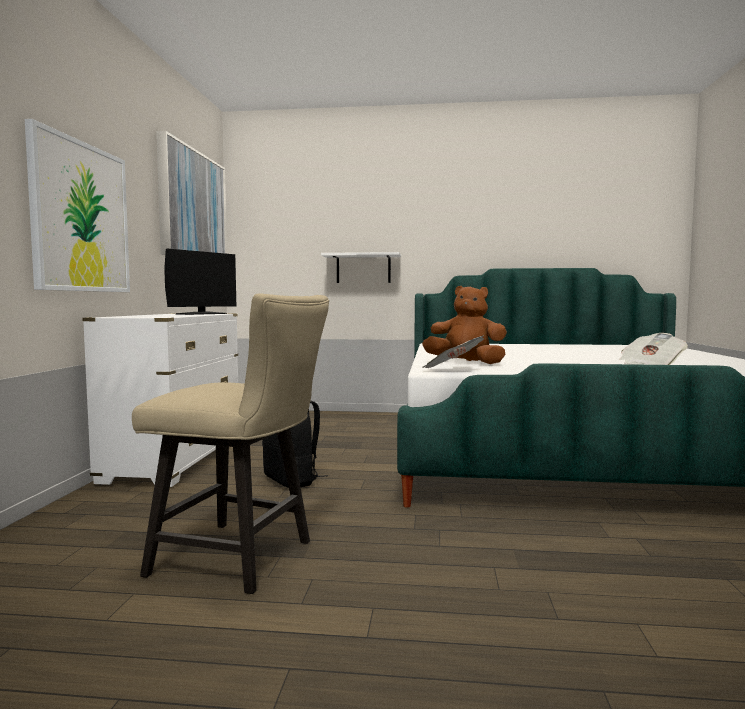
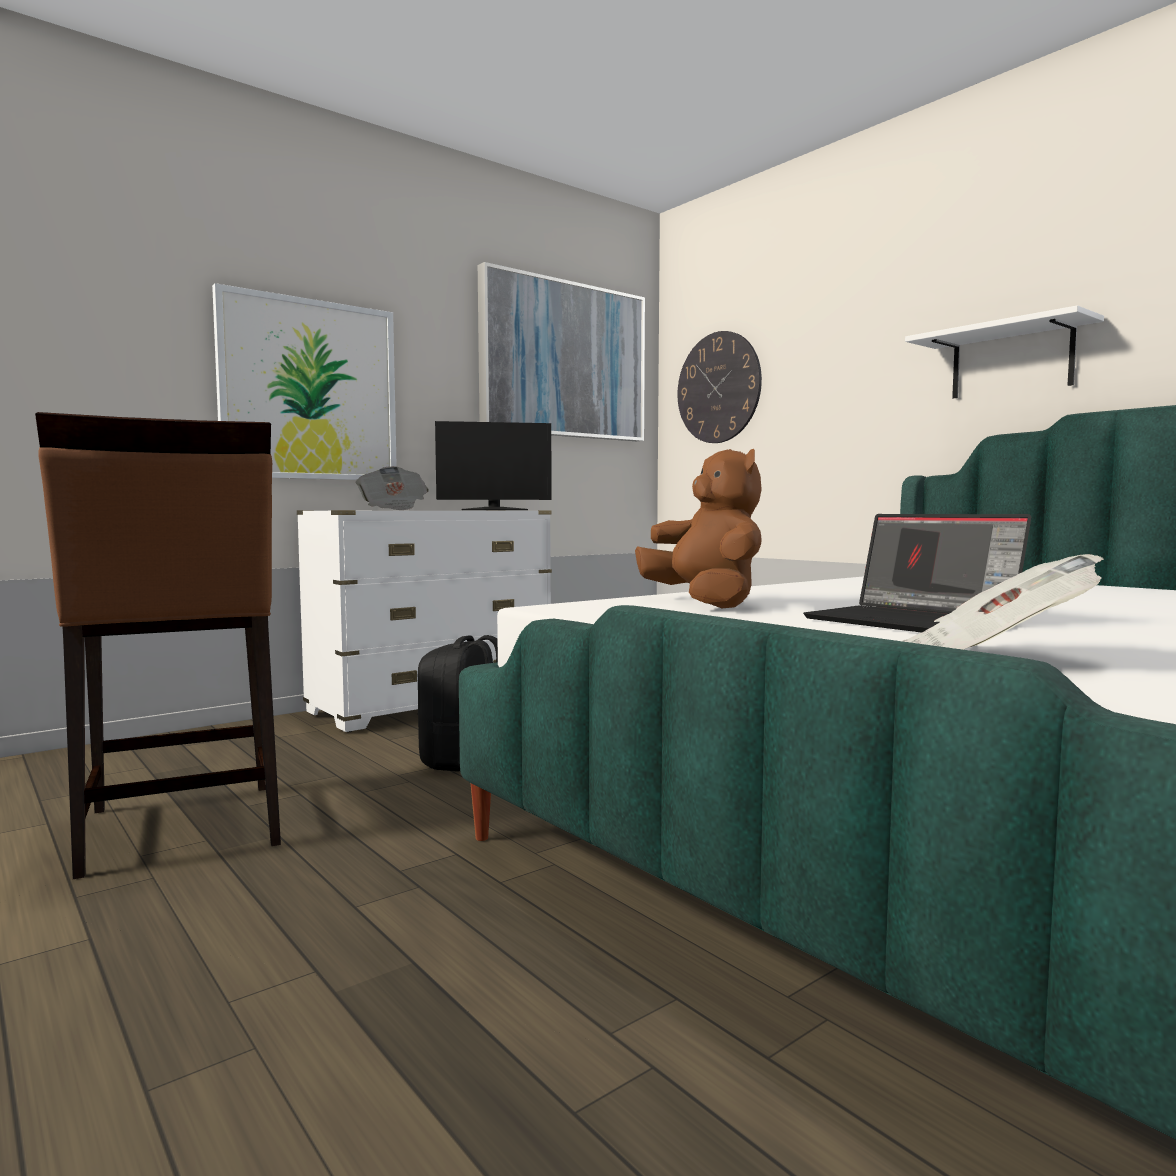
camera: 45 degrees right, 0 degrees up
beige chair [132,293,329,594] -> brown stool [35,412,281,879]
white shelf [321,252,401,283] -> white shelf moved to [905,305,1104,398]
newspaper [422,335,484,368] -> newspaper moved to [356,466,429,510]
none -> wall clock [678,331,762,443]
none -> laptop [803,514,1031,633]

